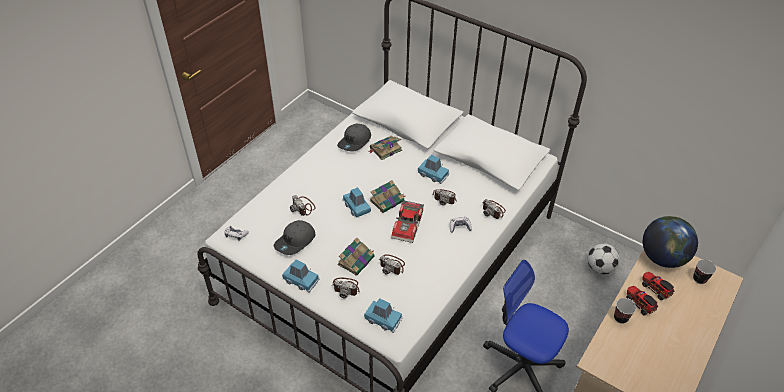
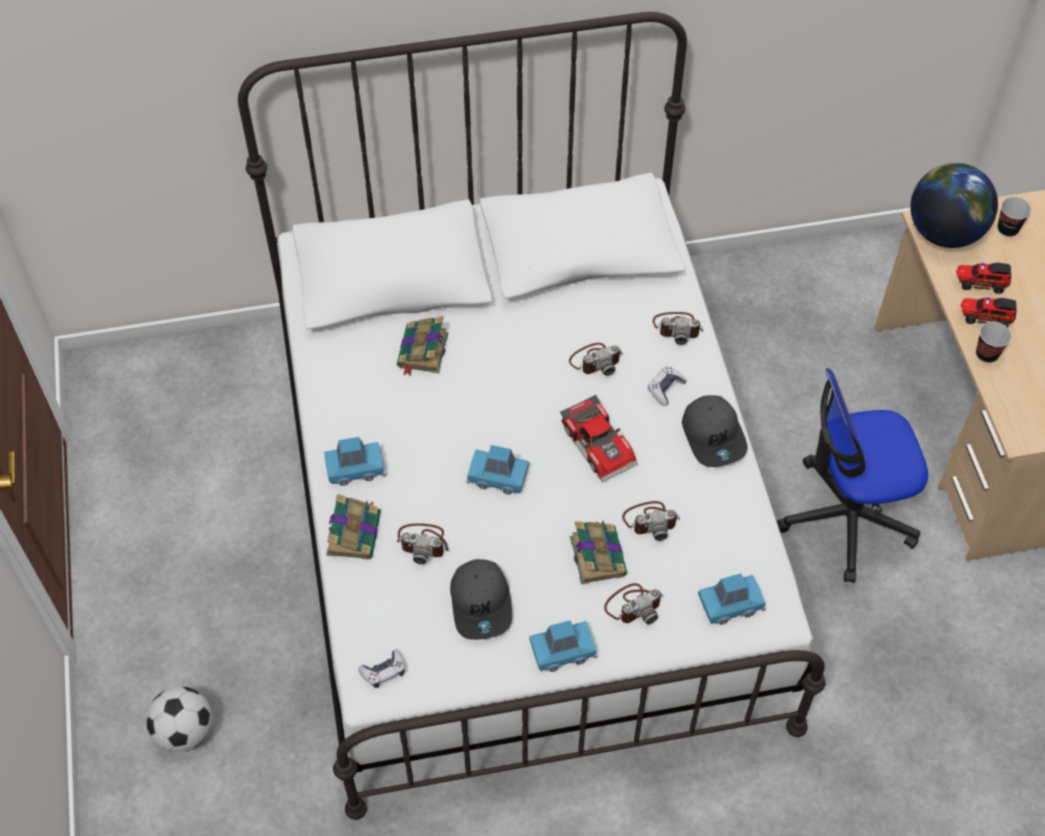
camera: 45 degrees left, 10 degrees up
grey cap [337,124,371,152] -> grey cap moved to [682,395,747,467]
book [369,180,405,213] -> book moved to [326,494,381,560]
blue toy car [418,155,449,184] -> blue toy car moved to [324,437,387,486]
football [588,243,620,274] -> football moved to [146,686,212,752]

